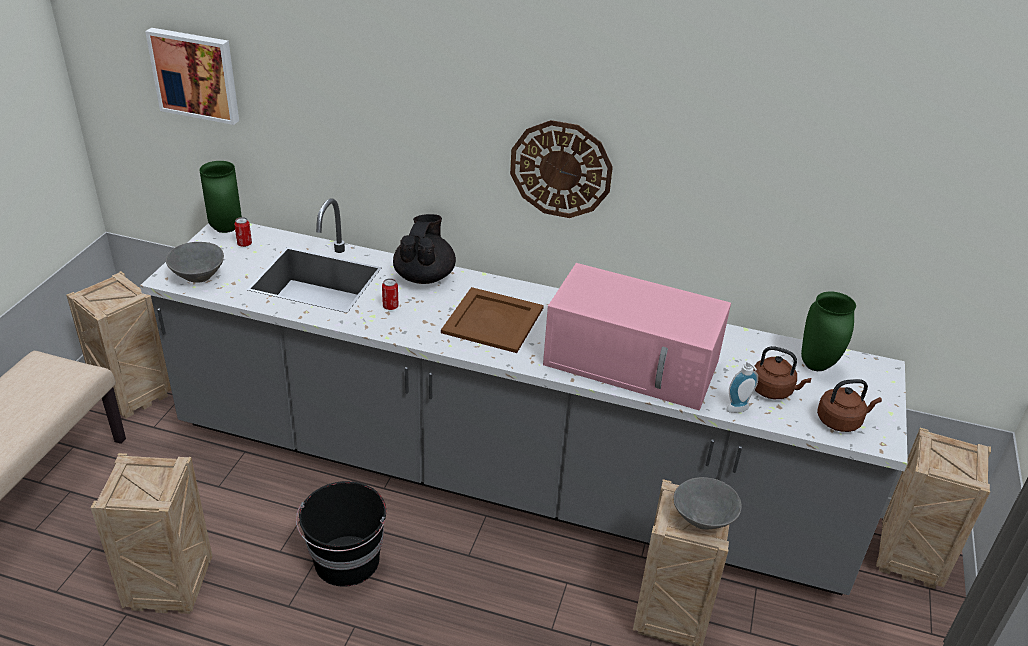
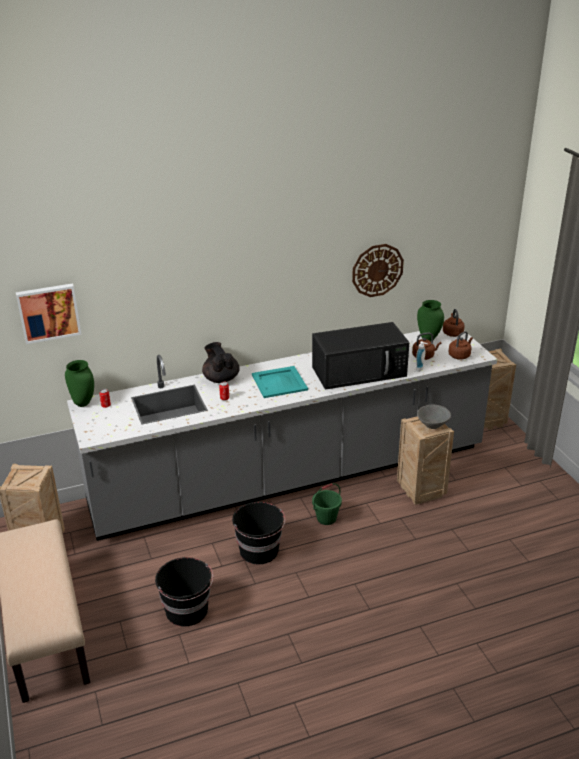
camera: 35 degrees left, 5 degrees down
crate [91,453,212,614] -> black bucket [155,557,213,626]
grey bowl [166,242,224,282] -> none
brown tray [441,287,544,353] -> turquoise tray [252,366,308,398]
wall clock [510,120,613,218] -> wall clock moved to [352,244,404,297]
pink microwave [543,263,731,410] -> black microwave [312,322,409,390]
none -> green bucket [312,483,342,525]
none -> brown kettle [443,309,465,337]

